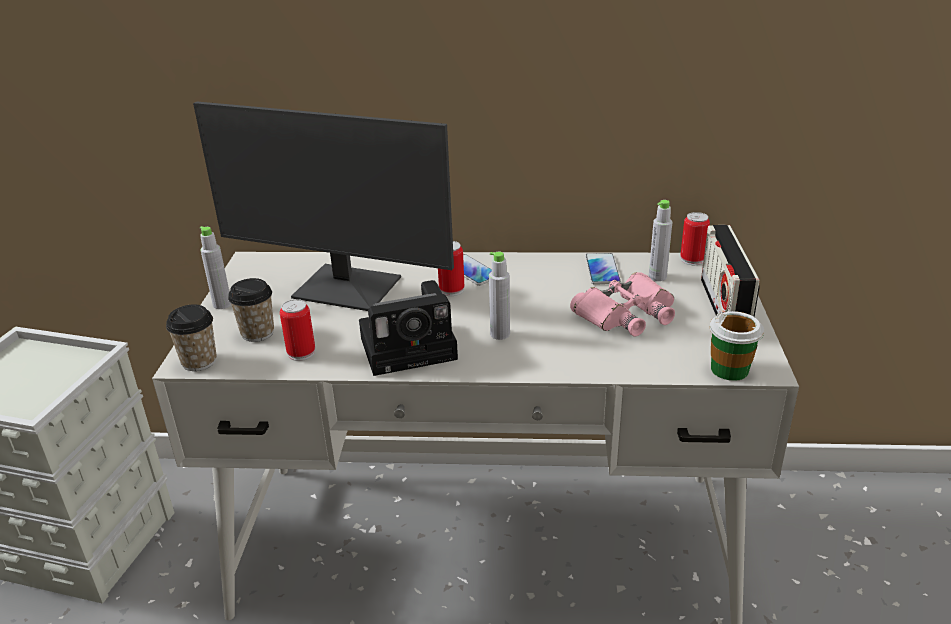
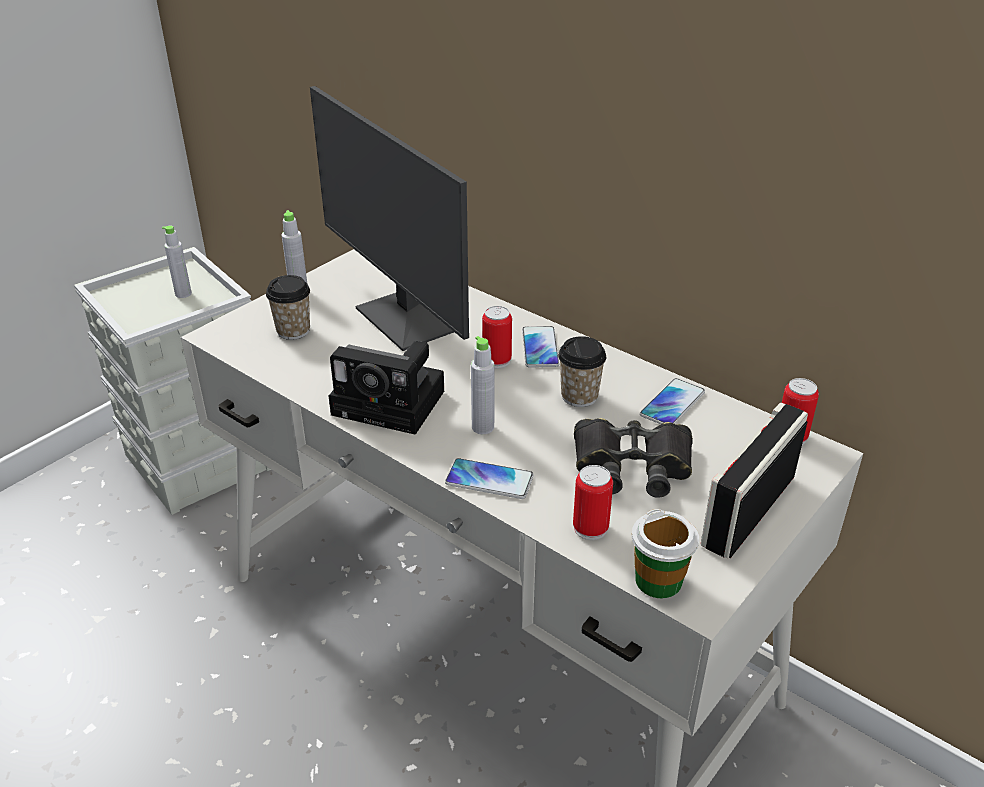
camera: 35 degrees right, 5 degrees up
cup [166,304,217,371] -> cup moved to [558,336,606,407]
can [280,299,315,361] -> can moved to [573,465,613,540]
pink binoculars [570,272,675,337] -> black binoculars [574,418,693,498]
grey bottle [649,200,672,281] -> grey bottle moved to [162,226,192,298]
none -> phone [445,458,534,499]

